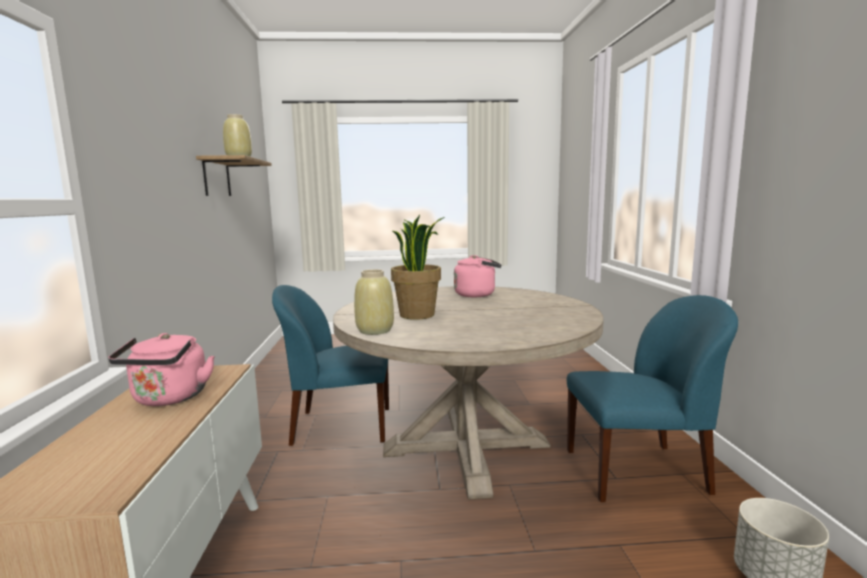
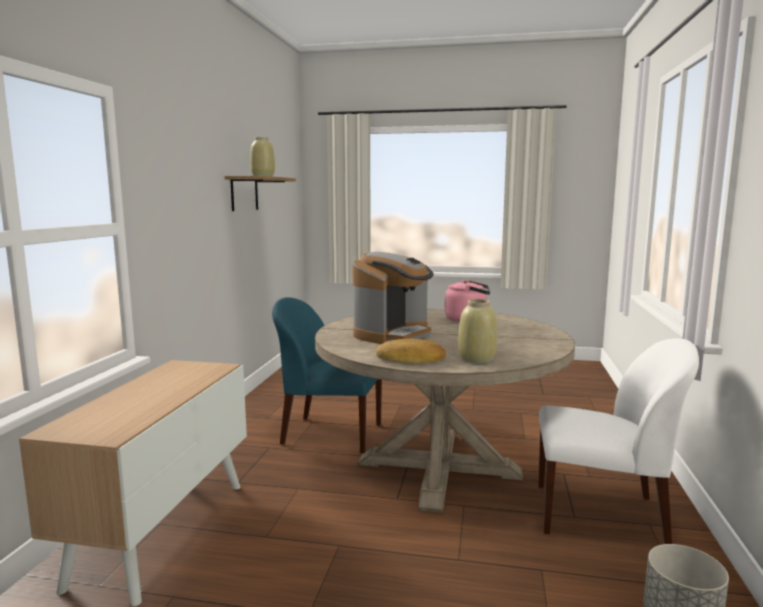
camera: 15 degrees right, 0 degrees up
pink kettle [108,333,215,406] -> none
beige vase [354,269,394,335] -> beige vase moved to [458,299,497,363]
potted plant [391,215,444,320] -> coffee machine [352,252,434,344]
blue chair [567,295,738,502] -> white chair [538,338,699,544]
none -> bread [376,339,446,364]

